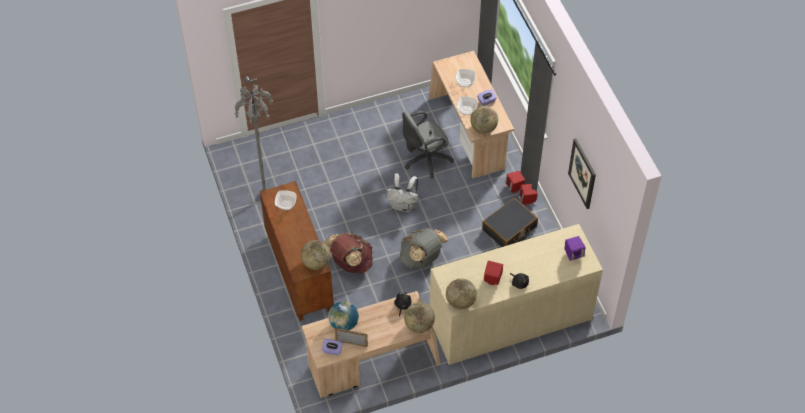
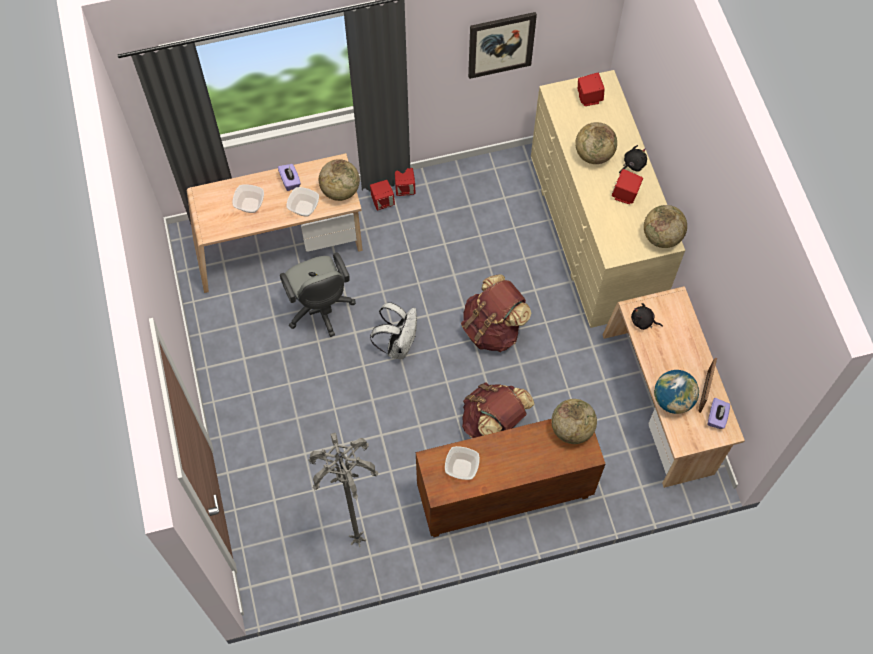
camera: 85 degrees left, 10 degrees up
grey backpack [400,228,448,268] -> brown backpack [461,274,531,352]
globe [404,302,435,333] -> globe moved to [575,122,617,164]
black suitcase [482,198,538,247] -> none
purple speaker [565,236,585,261] -> red speaker [578,73,605,106]

